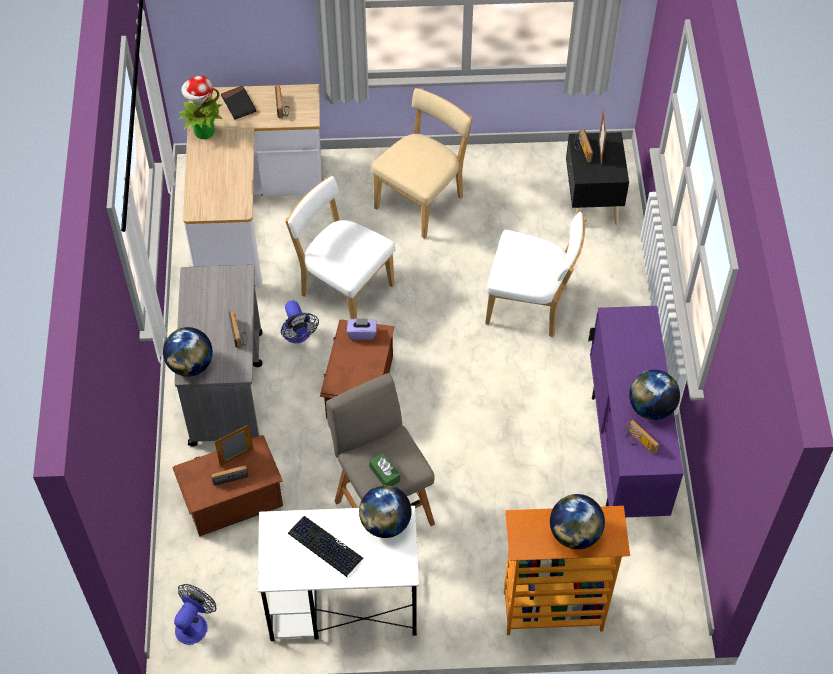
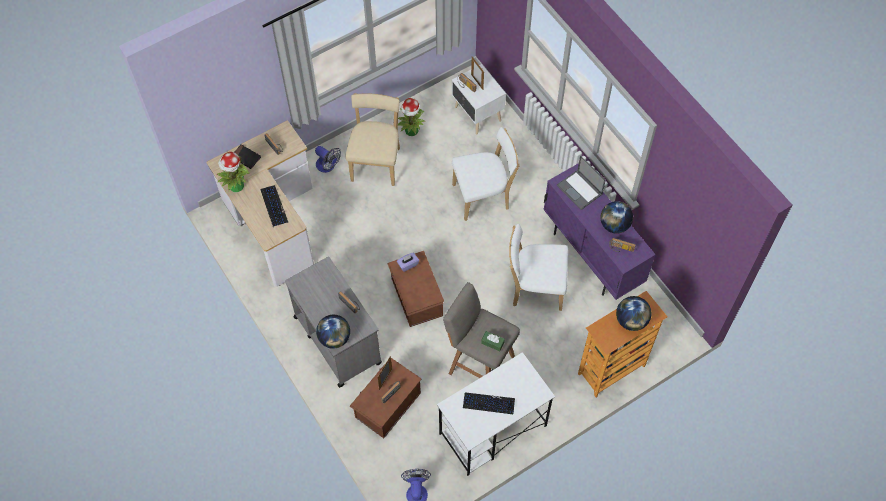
camera: 30 degrees left, 5 degrees up
fan [281,300,319,343] -> fan moved to [315,146,341,173]
white chair [285,176,396,319] -> white chair moved to [509,224,568,311]
globe [359,485,412,538] -> none
black nightstand [566,132,629,225] -> white nightstand [452,64,506,134]
none -> keyboard [260,185,289,227]
none -> potted plant [398,98,425,136]
none -> laptop [556,156,606,210]

